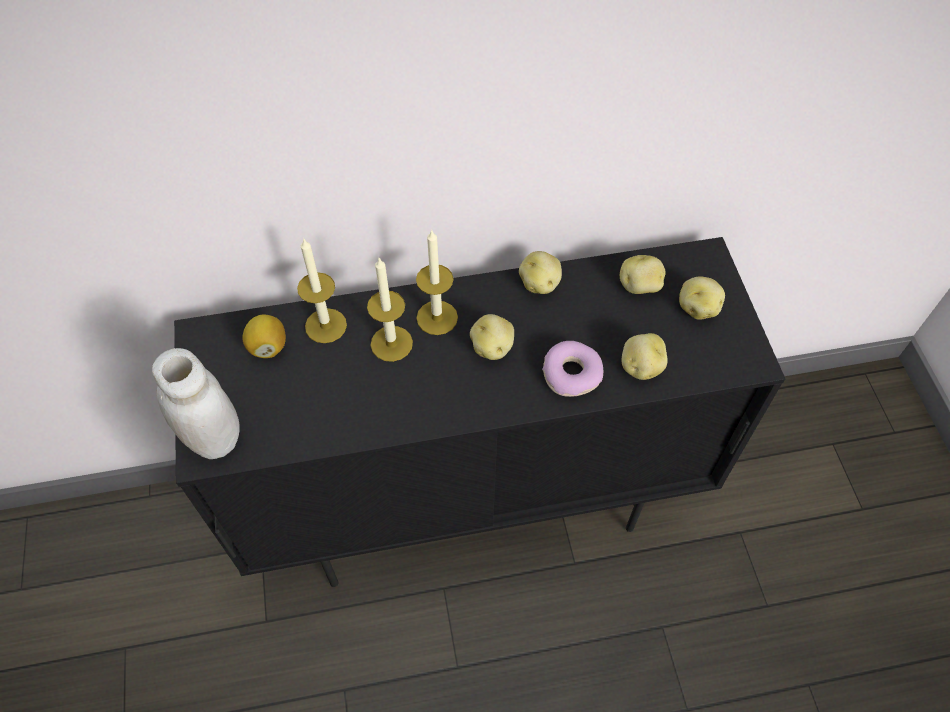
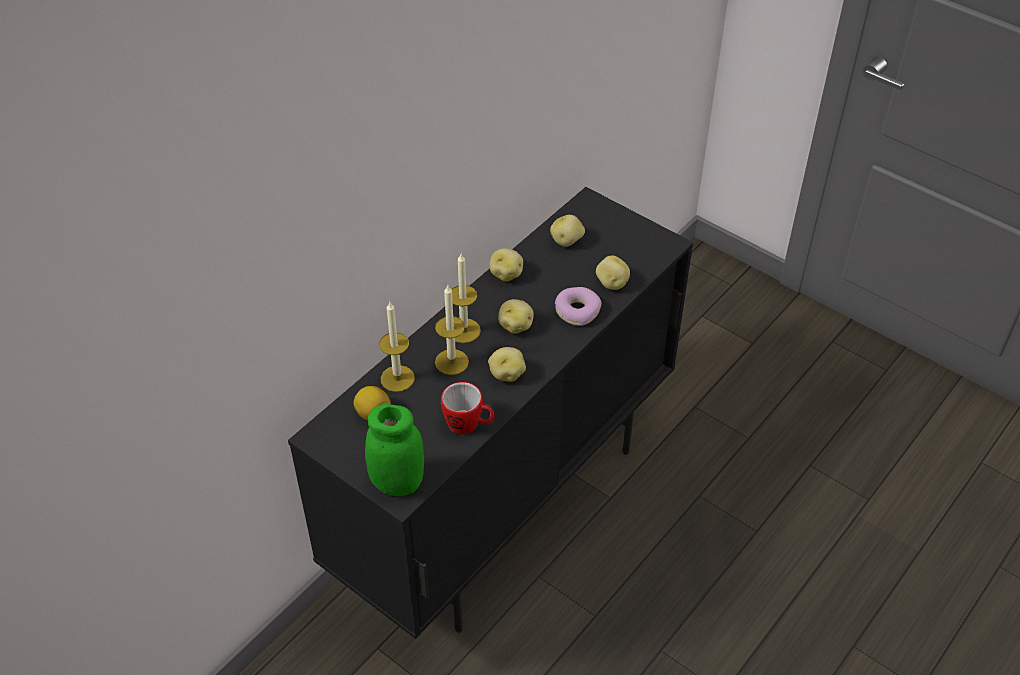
camera: 40 degrees left, 10 degrees down
white jar [152,348,240,459] -> green jar [365,404,424,496]
potato [679,276,725,320] -> potato moved to [488,347,526,382]
none -> mug [441,382,495,435]

